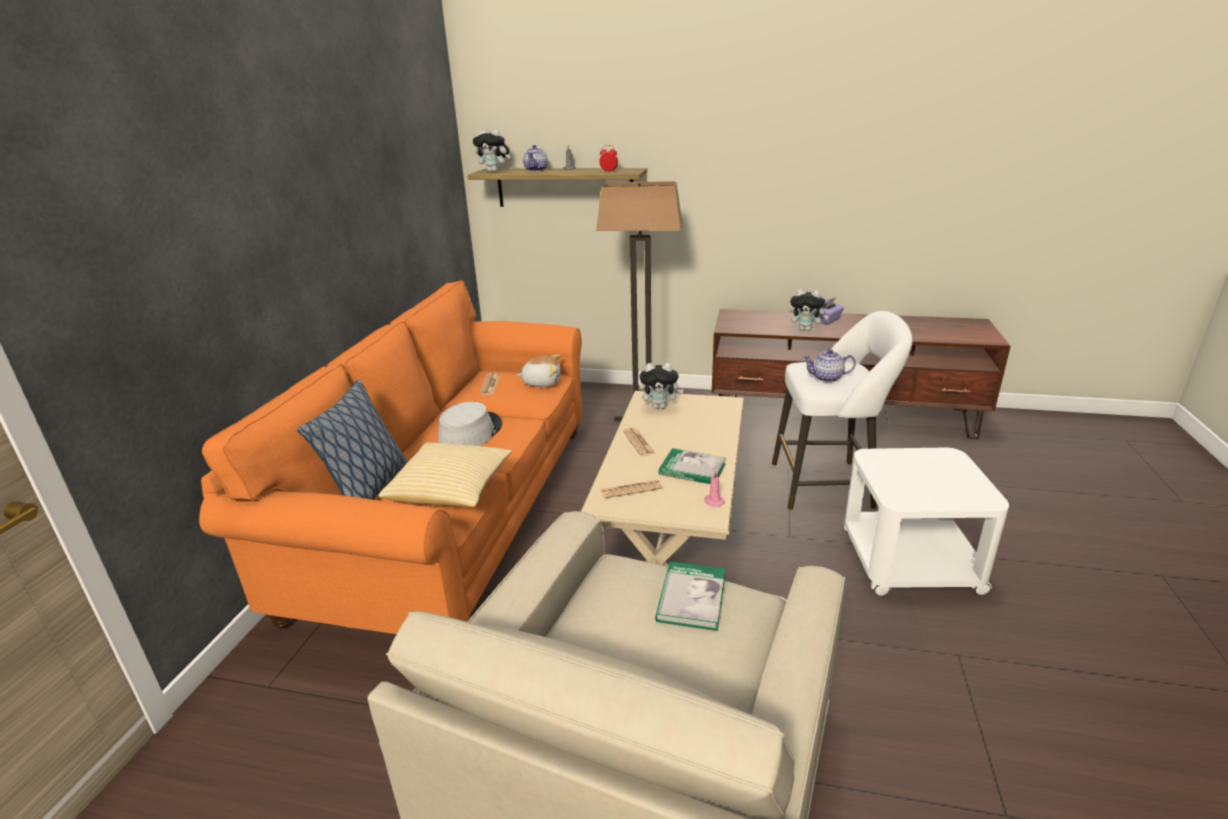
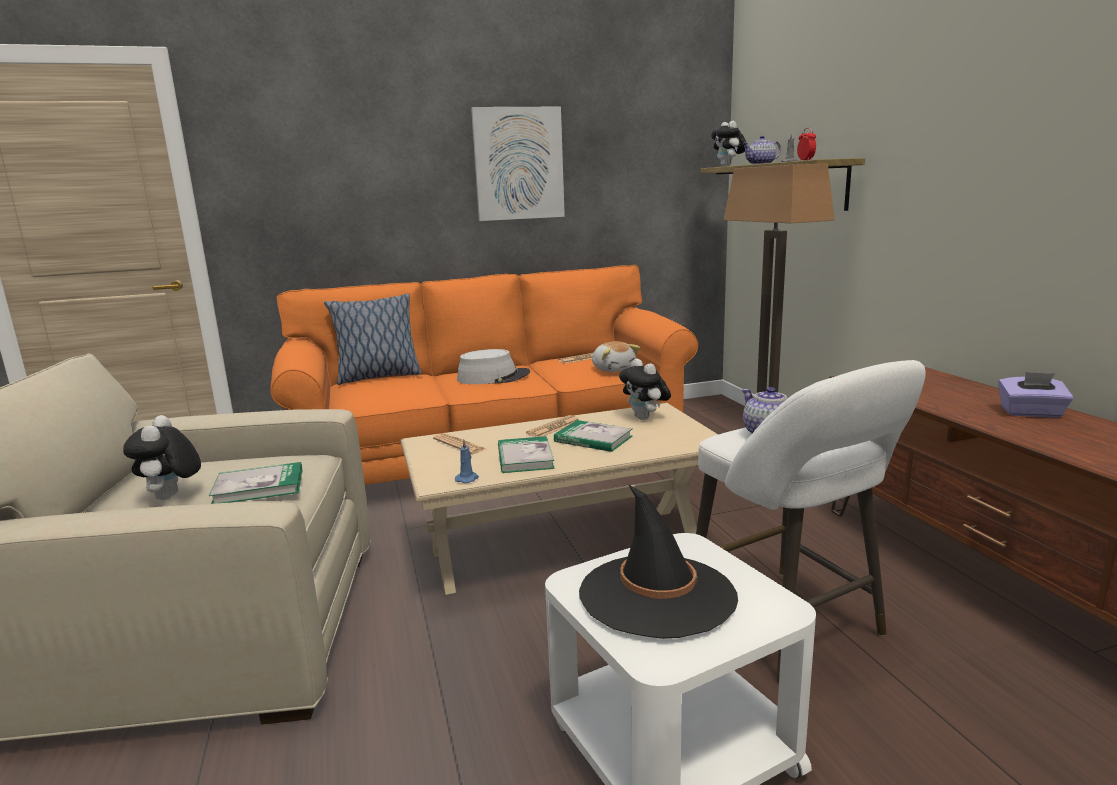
camera: 60 degrees right, 10 degrees down
pillow [379,442,512,507] -> none
pink candle [704,471,725,507] -> blue candle [455,440,479,483]
plush toy [789,289,829,331] -> plush toy moved to [123,415,201,500]
none -> picture [471,107,565,221]
none -> book [554,420,632,452]
none -> black hat [579,485,738,639]

